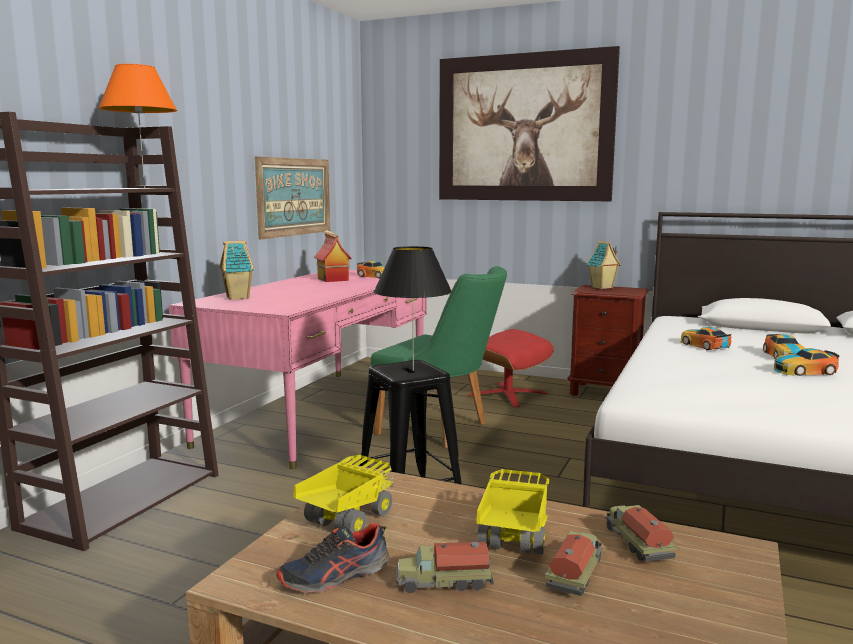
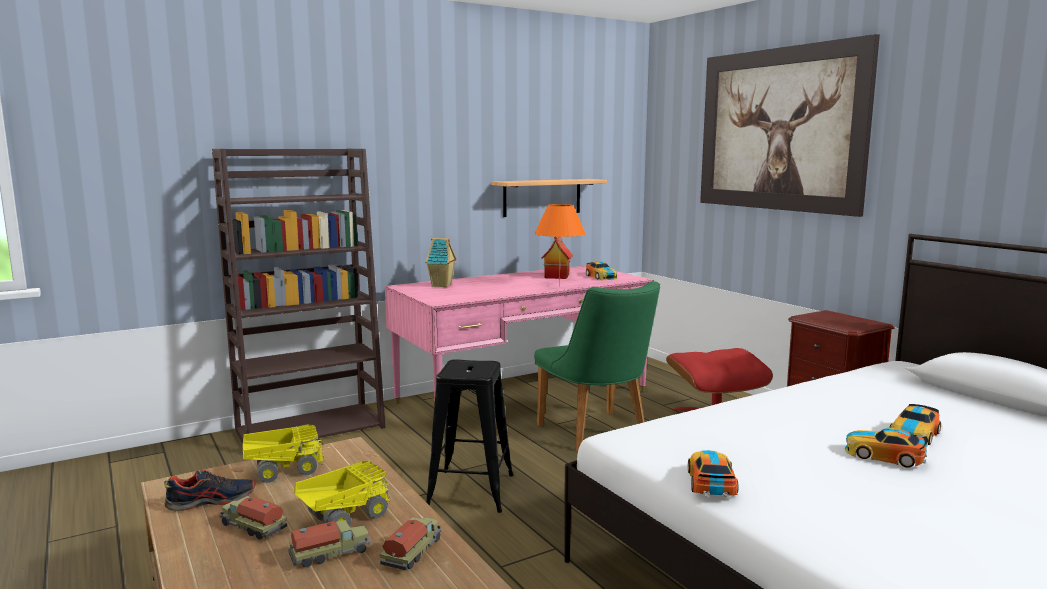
camera: 35 degrees right, 0 degrees up
orange table lamp [98,64,177,188] -> orange table lamp moved to [535,204,586,286]
picture [255,156,330,240] -> shelf [492,179,607,217]
shoe [276,522,390,593] -> shoe turned 150 degrees clockwise [164,470,255,512]
black table lamp [374,246,452,371] -> none
toy house [586,241,621,289] -> none
toy car [681,327,731,350] -> toy car moved to [688,450,738,498]

